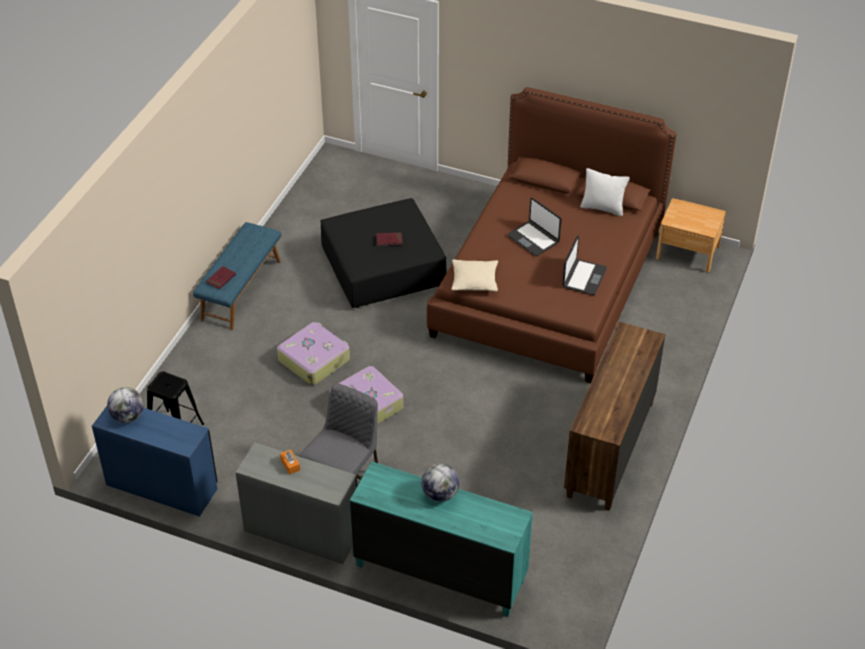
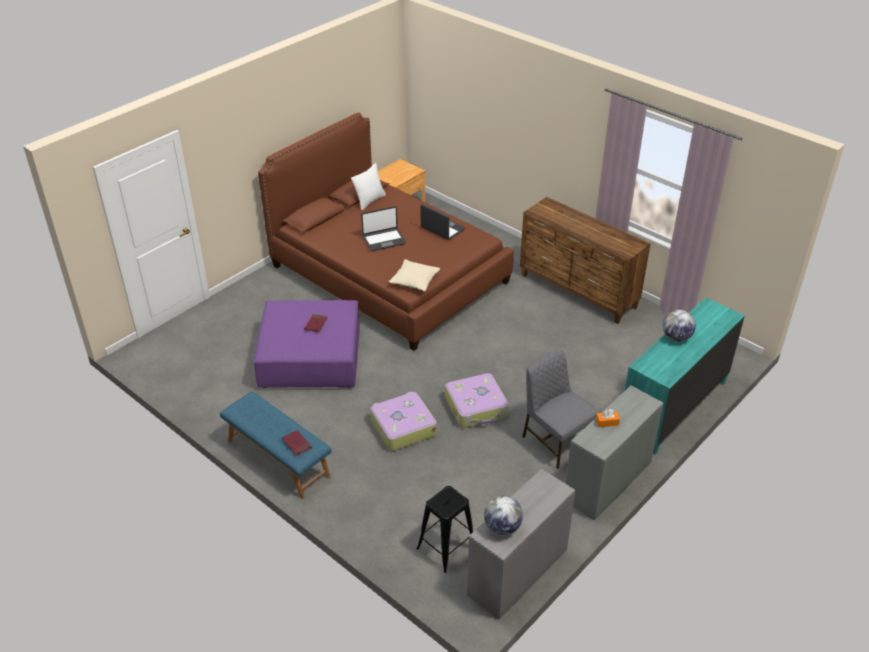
camera: 70 degrees left, 5 degrees down
blue desk [92,406,218,517] -> grey desk [467,469,575,620]
black ottoman [320,198,447,308] -> purple ottoman [254,300,360,388]

